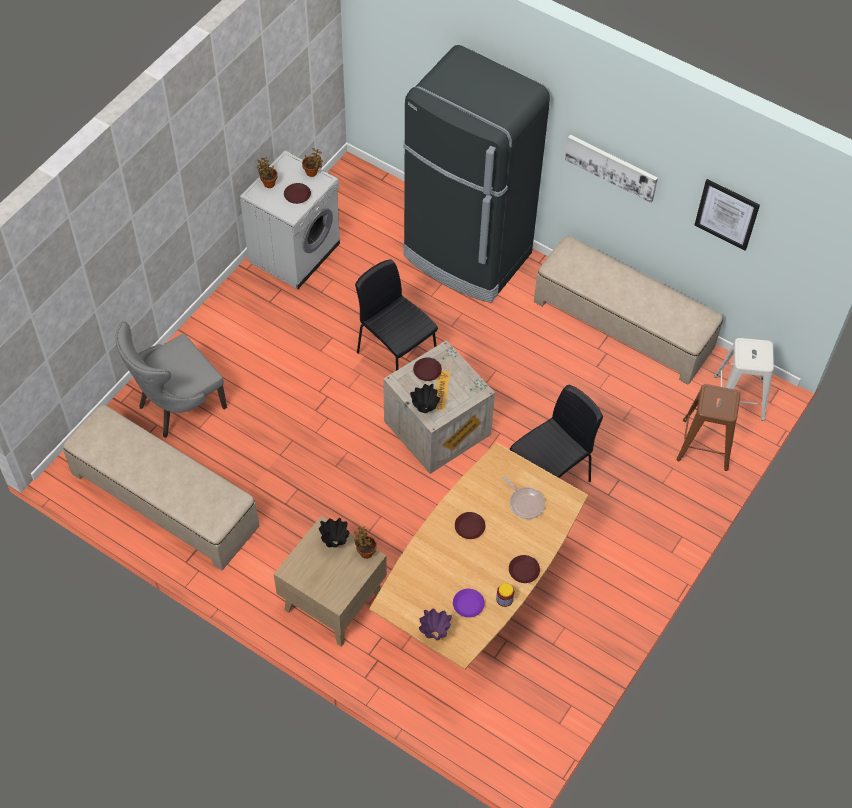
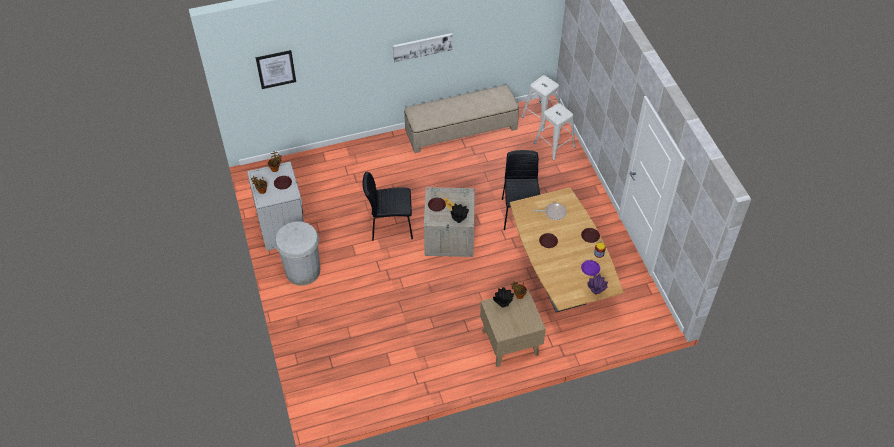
camera: 50 degrees left, 5 degrees down
beige bench [63,405,259,570] -> none
grey chair [116,322,227,438] -> none
black fridge [403,45,550,303] -> none
brown stool [676,384,740,471] -> white stool [534,103,576,160]
picture [694,179,760,250] -> picture moved to [255,50,296,89]
none -> white trash can [275,222,320,286]

